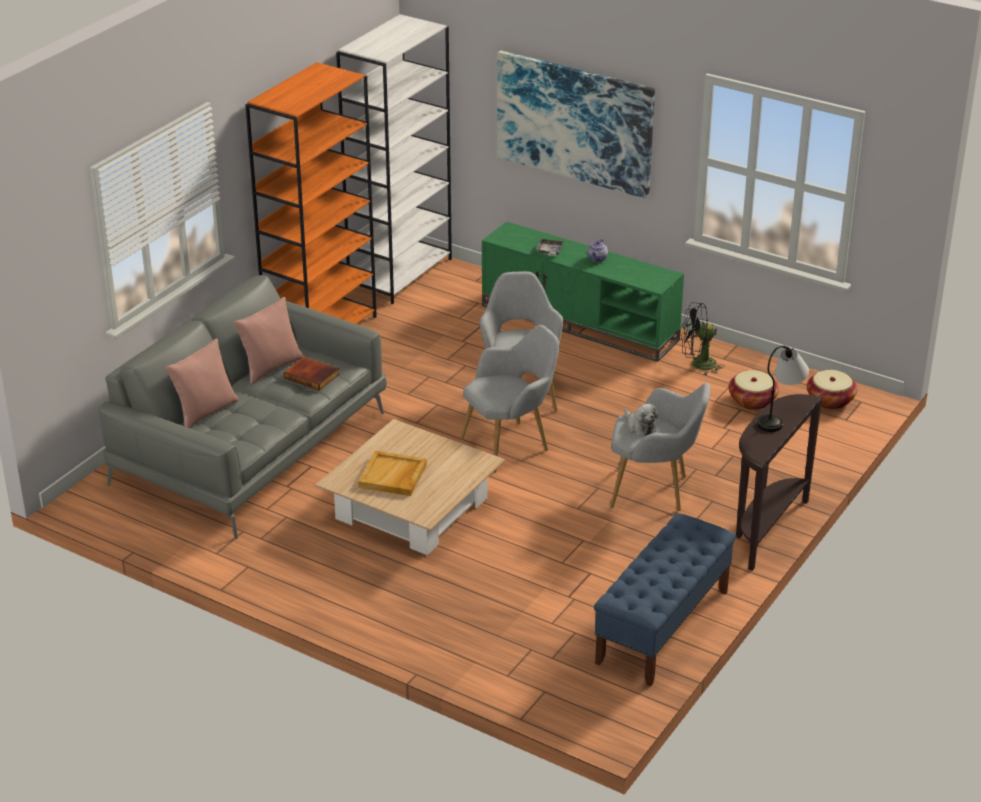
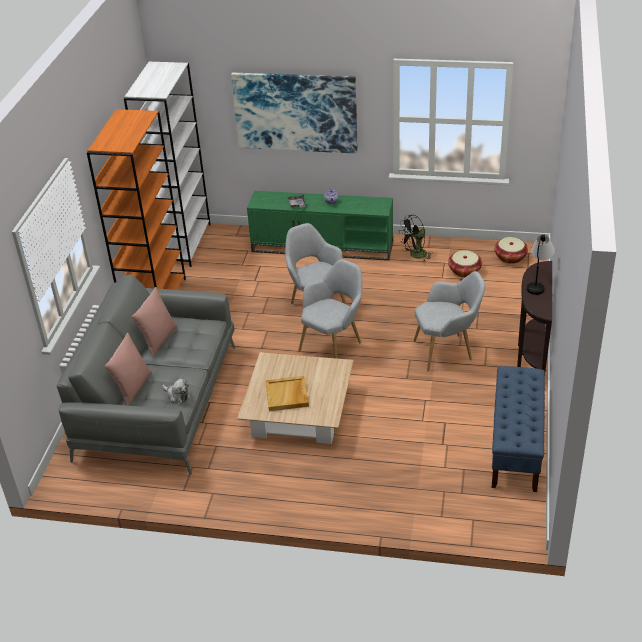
camera: 20 degrees left, 5 degrees up
book [284,357,340,391] -> none
plush toy [624,404,658,436] -> plush toy moved to [162,379,191,403]

